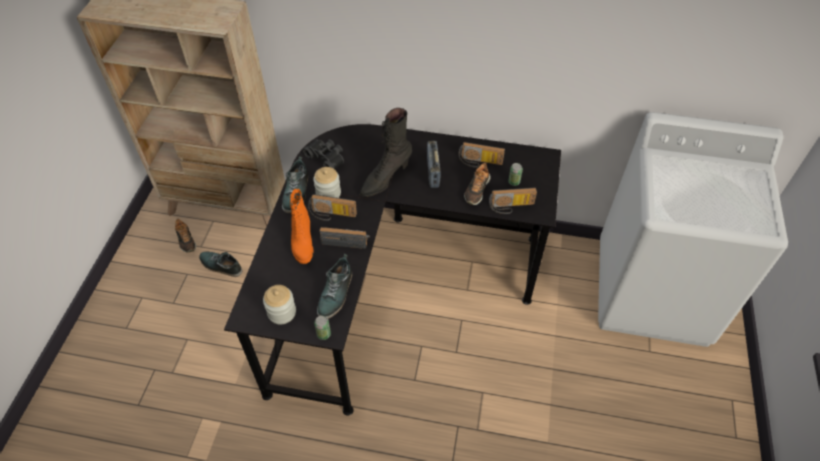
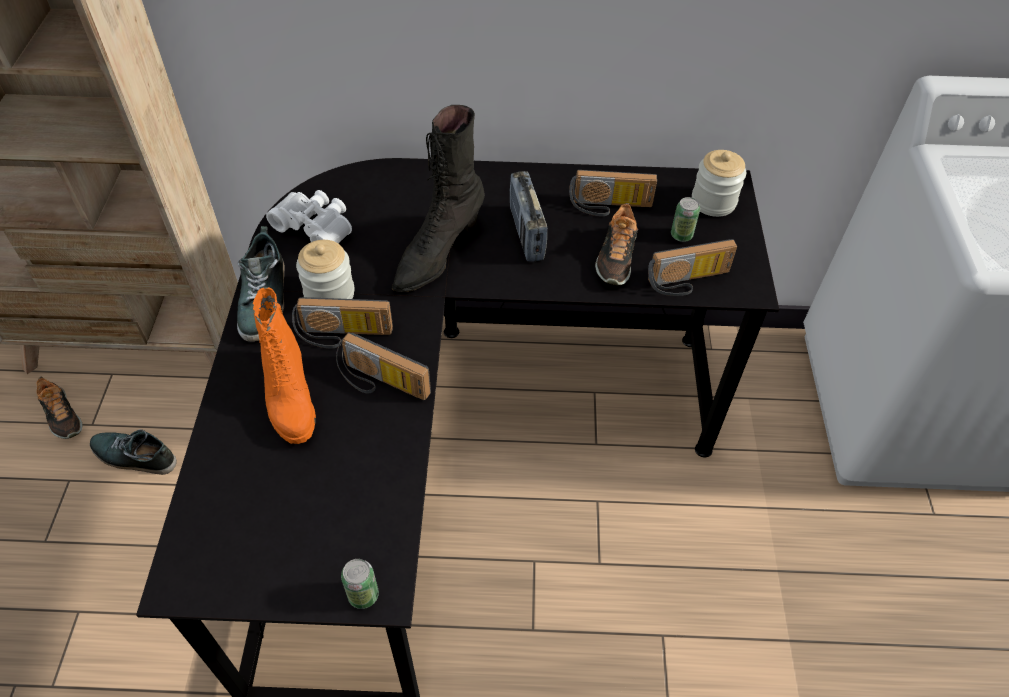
camera: 10 degrees left, 0 degrees up
jar [263,285,296,324] -> jar moved to [692,150,746,217]
black binoculars [302,139,344,169] -> white binoculars [266,190,352,244]
shoe [317,254,352,319] -> none
radio [319,227,370,249] -> radio turned 150 degrees counterclockwise [336,332,431,400]

